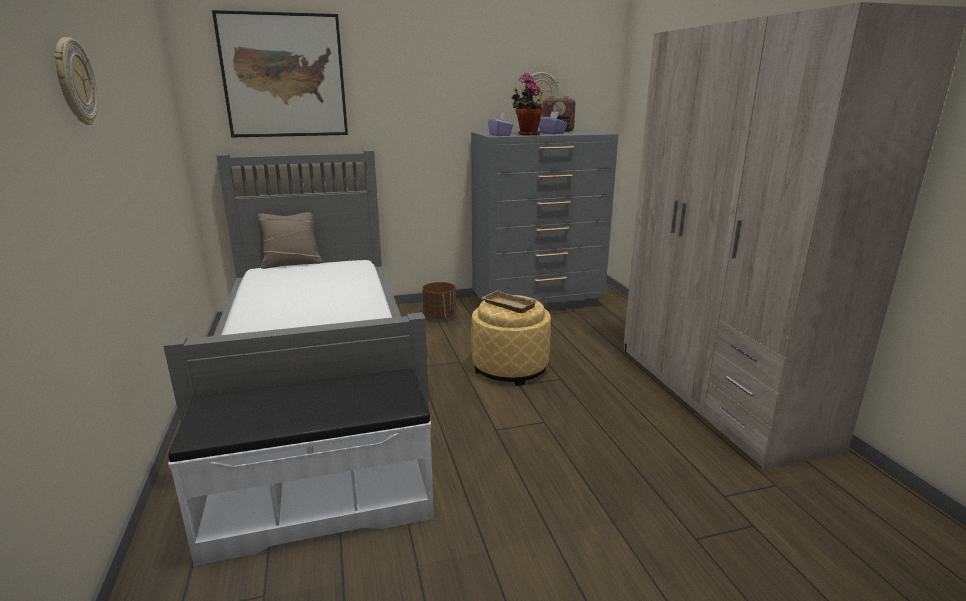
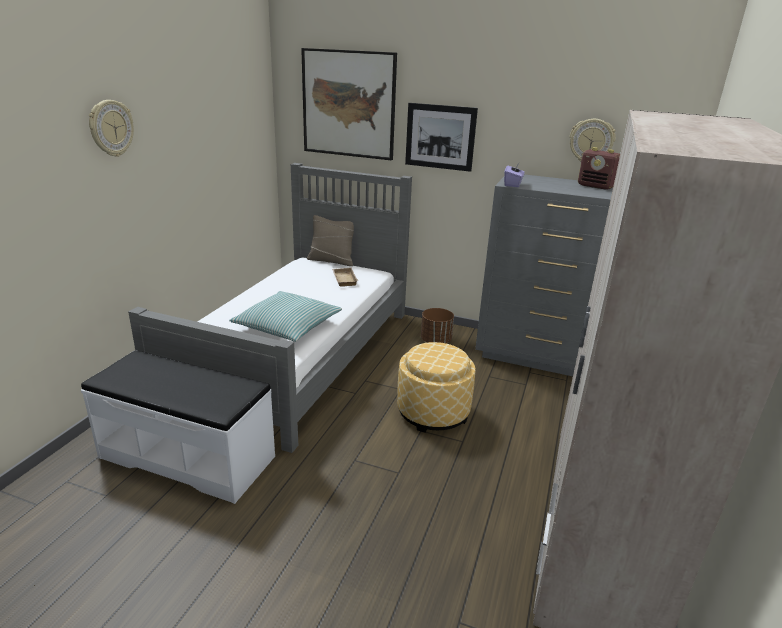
camera: 35 degrees right, 5 degrees up
beige tray [481,290,537,313] -> beige tray moved to [332,267,358,287]
potted plant [512,73,544,135] -> none
purple tissue box [539,112,568,134] -> none
none -> pillow [229,291,342,342]
none -> picture [405,103,478,172]

